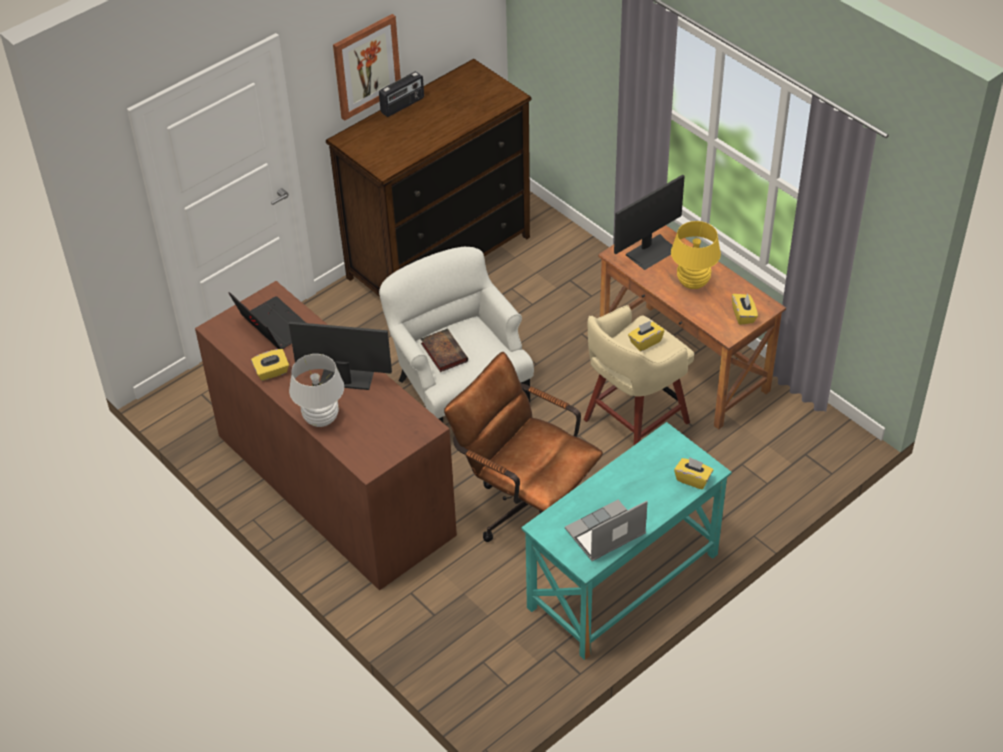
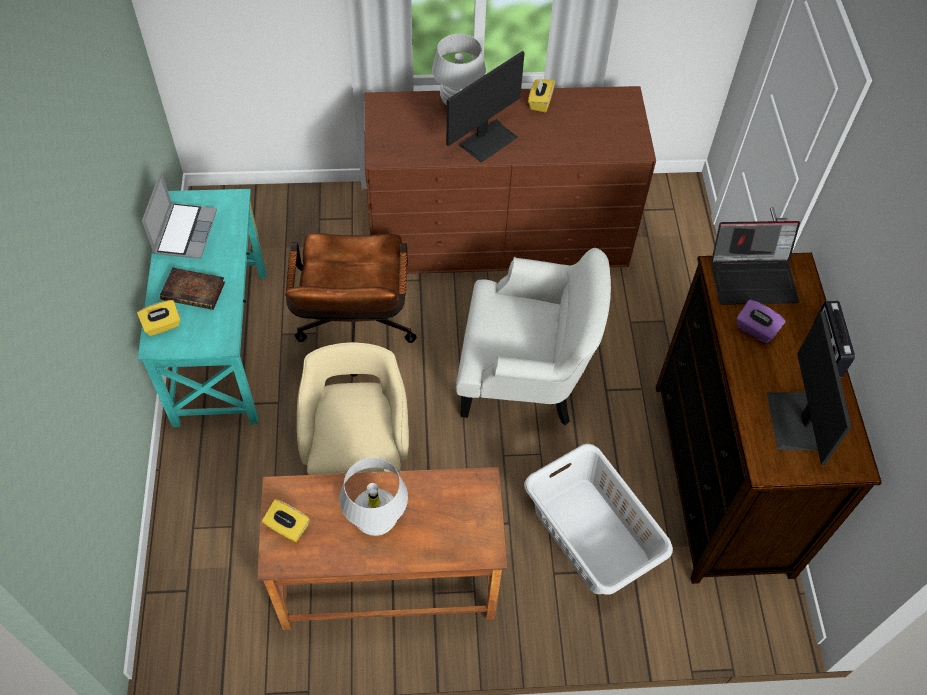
camera: 125 degrees right, 10 degrees up
laptop [228,292,306,349] -> laptop moved to [711,221,800,305]
picture [333,14,401,121] -> none
book [421,328,468,372] -> book moved to [160,267,225,310]
brown office chair [444,352,603,542] -> brown office chair turned 105 degrees clockwise [285,233,417,377]
monitor [614,175,685,270] -> monitor moved to [766,311,852,465]
yellow tissue box [628,320,664,352] -> none
yellow table lamp [671,221,721,289] -> white table lamp [340,457,408,536]
none -> grey laundry basket [524,444,673,595]
none -> purple tissue box [737,300,785,343]

